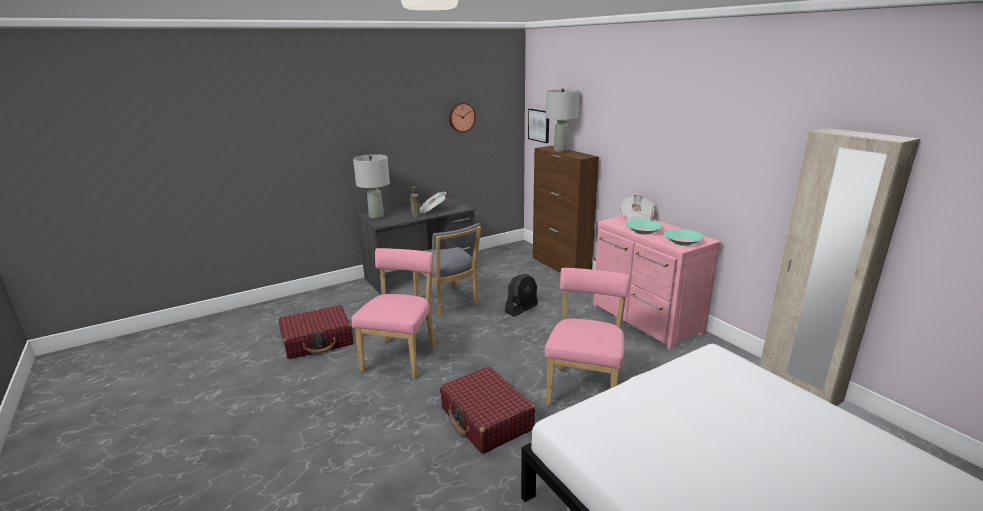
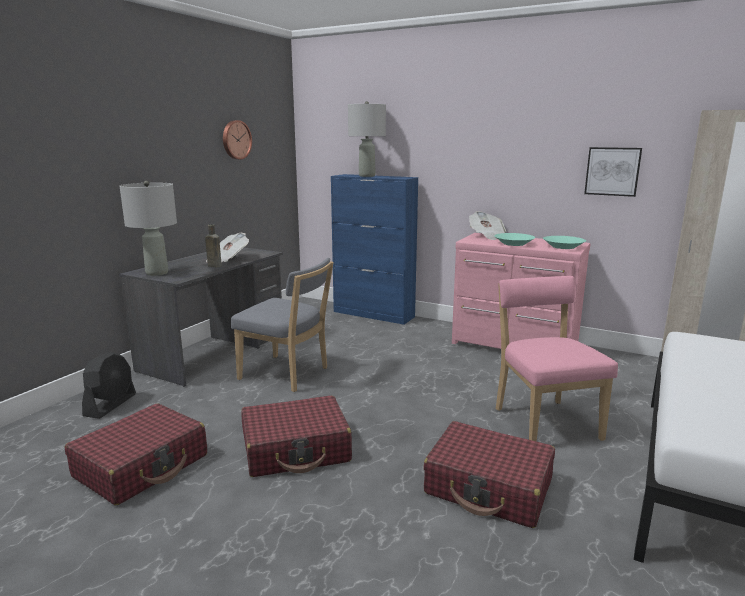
camera: 30 degrees left, 5 degrees down
pink chair [351,248,435,379] -> red suitcase [241,396,352,477]
black fan [505,274,538,317] -> black fan moved to [82,352,136,419]
picture [528,109,549,143] -> picture moved to [584,147,642,197]
brown cabinet [533,146,599,273] -> blue cabinet [331,174,418,325]

